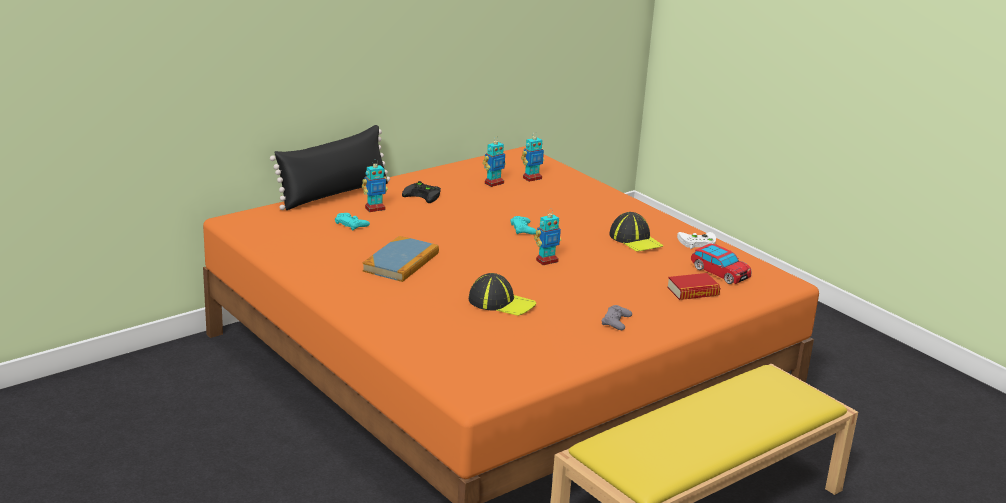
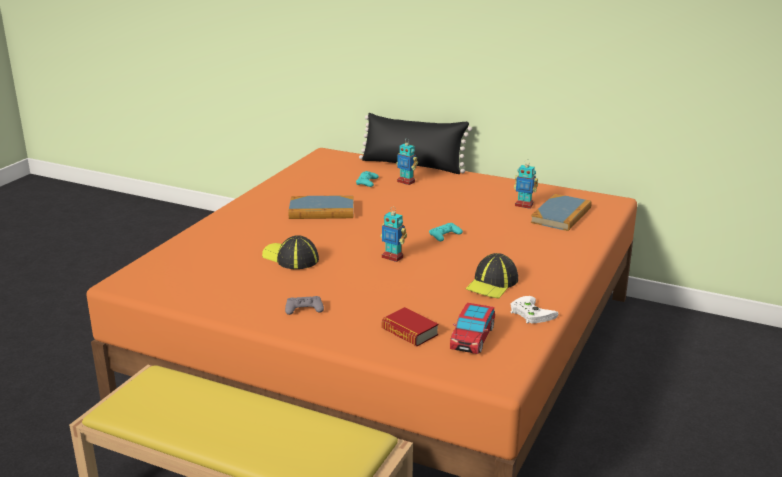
camera: 65 degrees right, 0 degrees up
black game controller [402,181,441,203] -> none
cap [469,273,536,316] -> cap turned 135 degrees clockwise [262,235,319,269]
toy robot [521,132,544,182] -> book [531,194,592,231]

